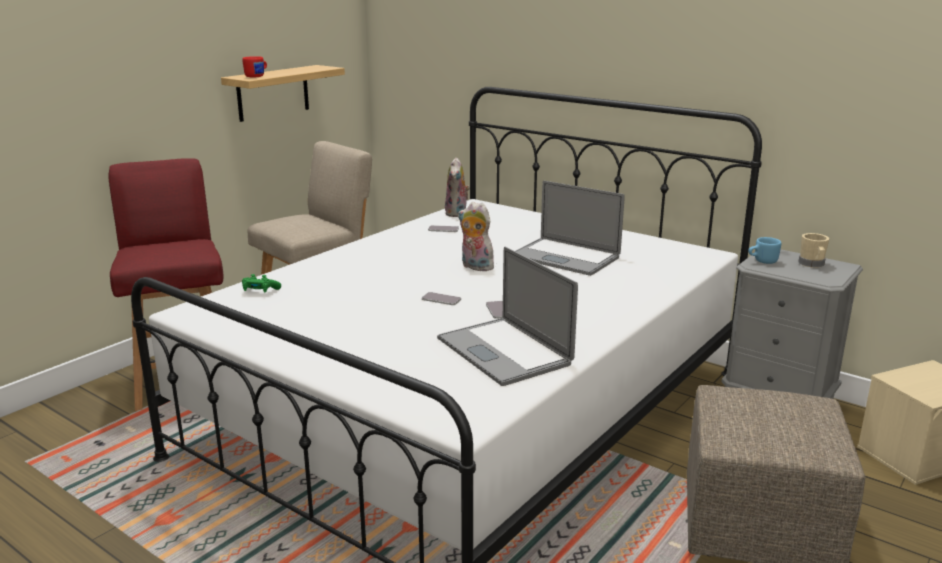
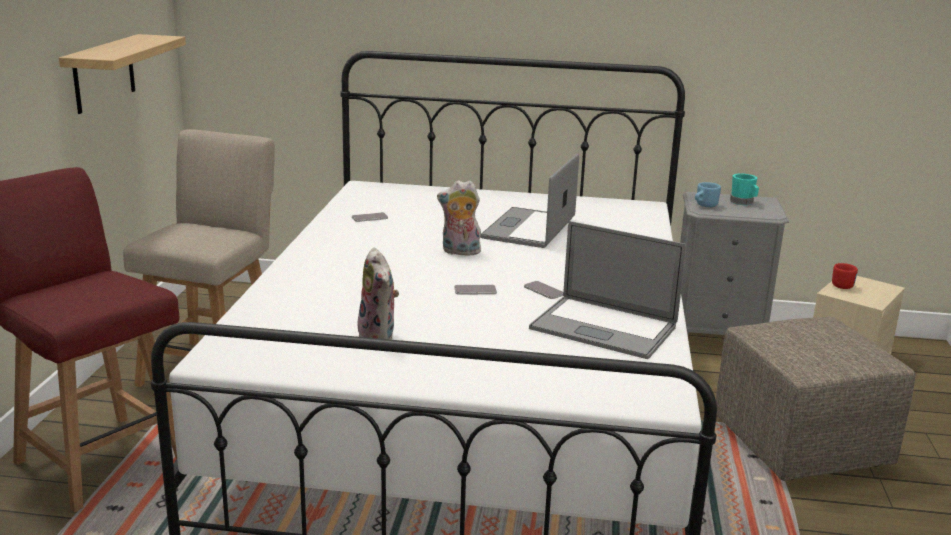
camera: 30 degrees left, 0 degrees up
red mug [242,56,267,78] -> red mug moved to [832,263,858,289]
green game controller [242,274,281,293] -> none
plush toy [445,157,470,217] -> plush toy moved to [358,247,399,340]
laptop [515,181,625,276] -> laptop turned 105 degrees clockwise [481,154,579,248]
beige mug [798,233,830,268] -> turquoise mug [730,174,759,205]

